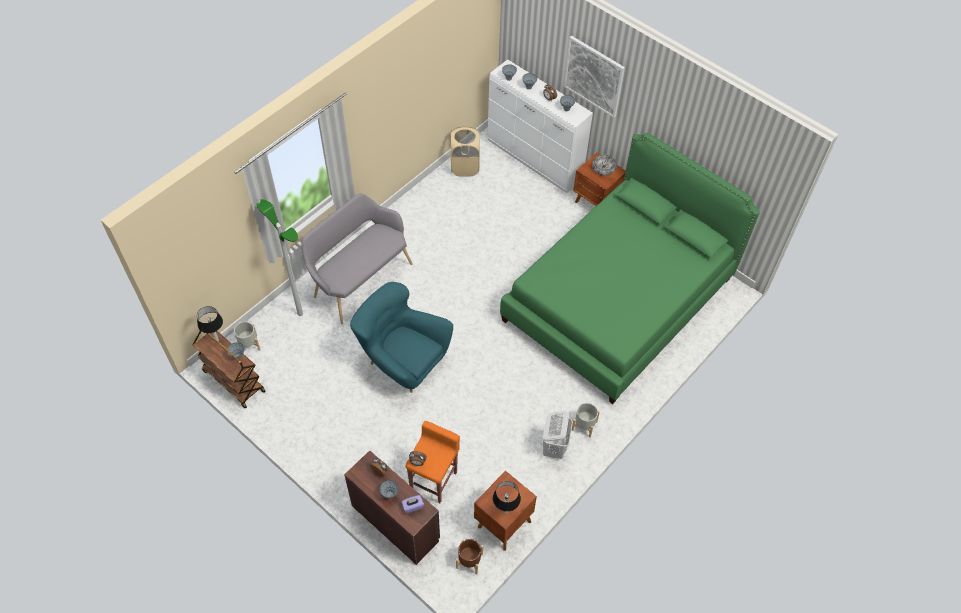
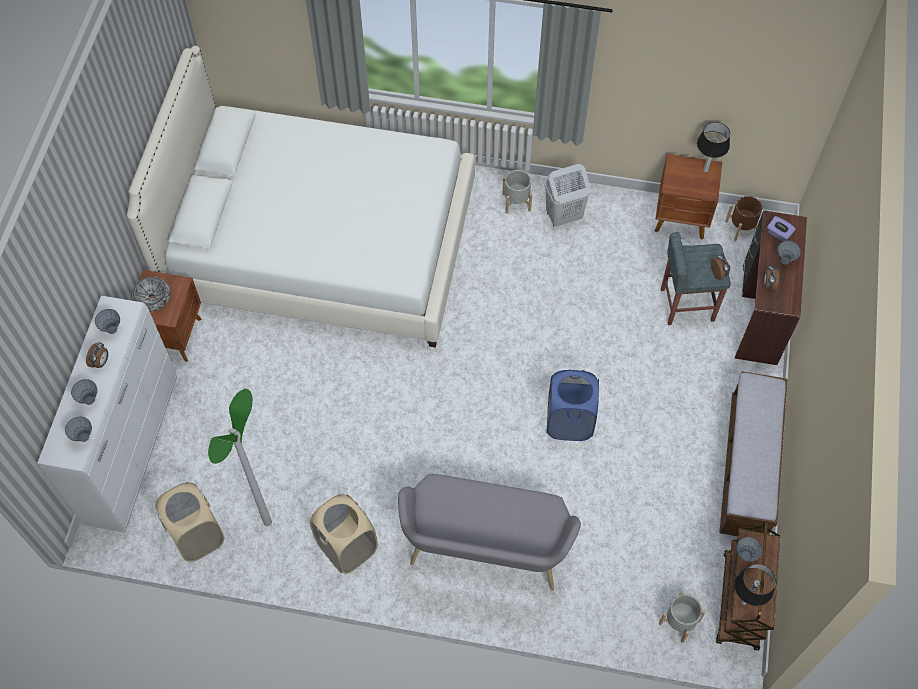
camera: 120 degrees left, 5 degrees up
floor lamp [257,199,303,316] -> floor lamp moved to [208,389,272,526]
turquoise armchair [350,282,453,393] -> blue laundry basket [546,369,599,441]
orange stool [405,421,460,503] -> grey stool [661,232,731,325]
green bed [500,133,760,404] -> white bed [127,46,475,348]
picture [564,36,625,118] -> none
none -> beige laundry basket [310,494,378,574]
none -> bench [719,371,787,536]

